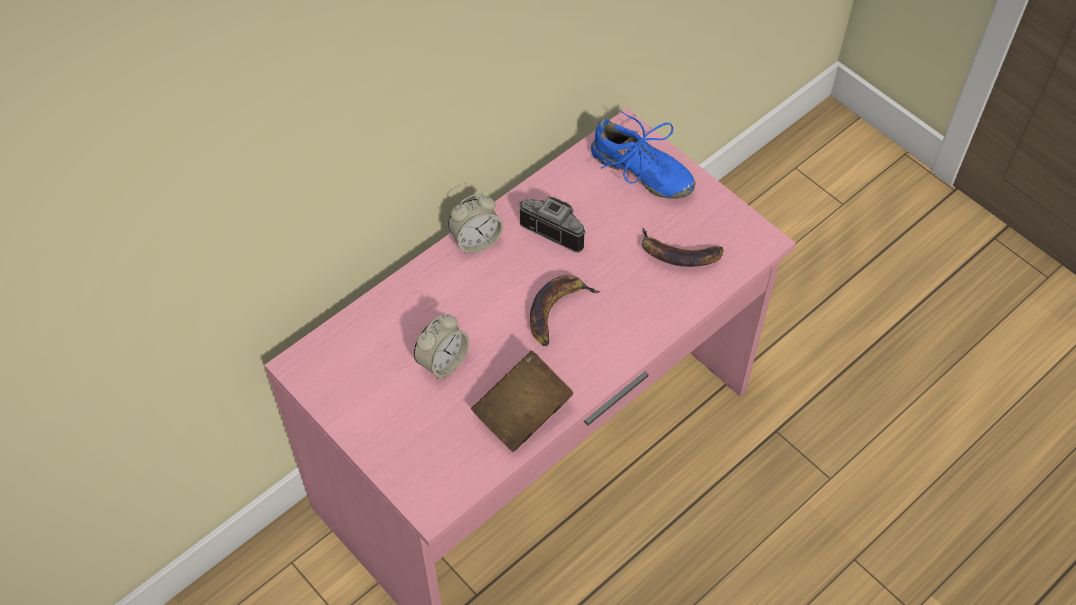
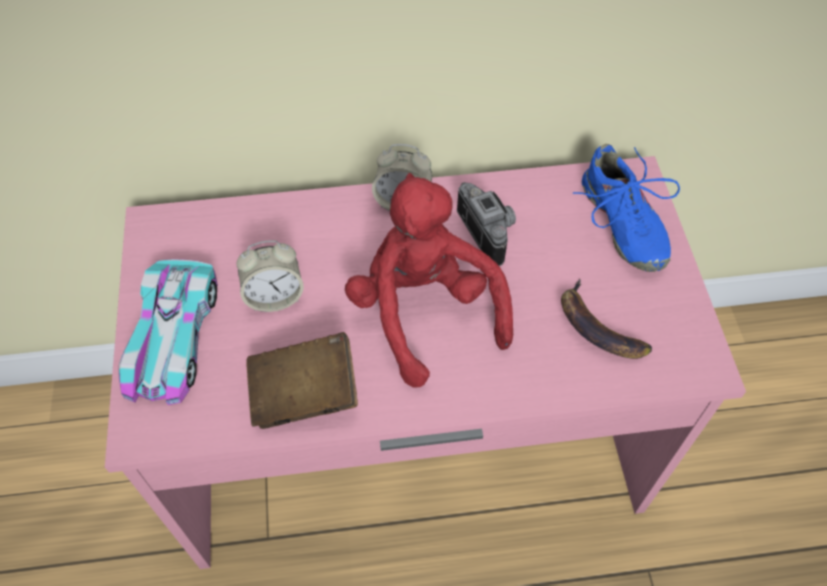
camera: 35 degrees right, 0 degrees up
banana [530,275,601,346] -> red plush toy [345,173,513,388]
none -> toy car [119,259,218,405]

